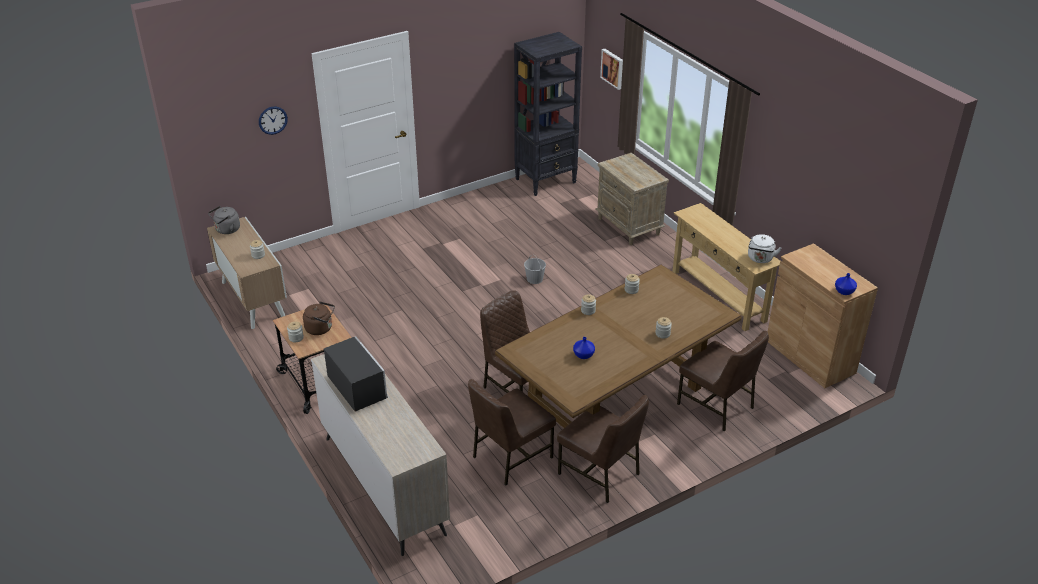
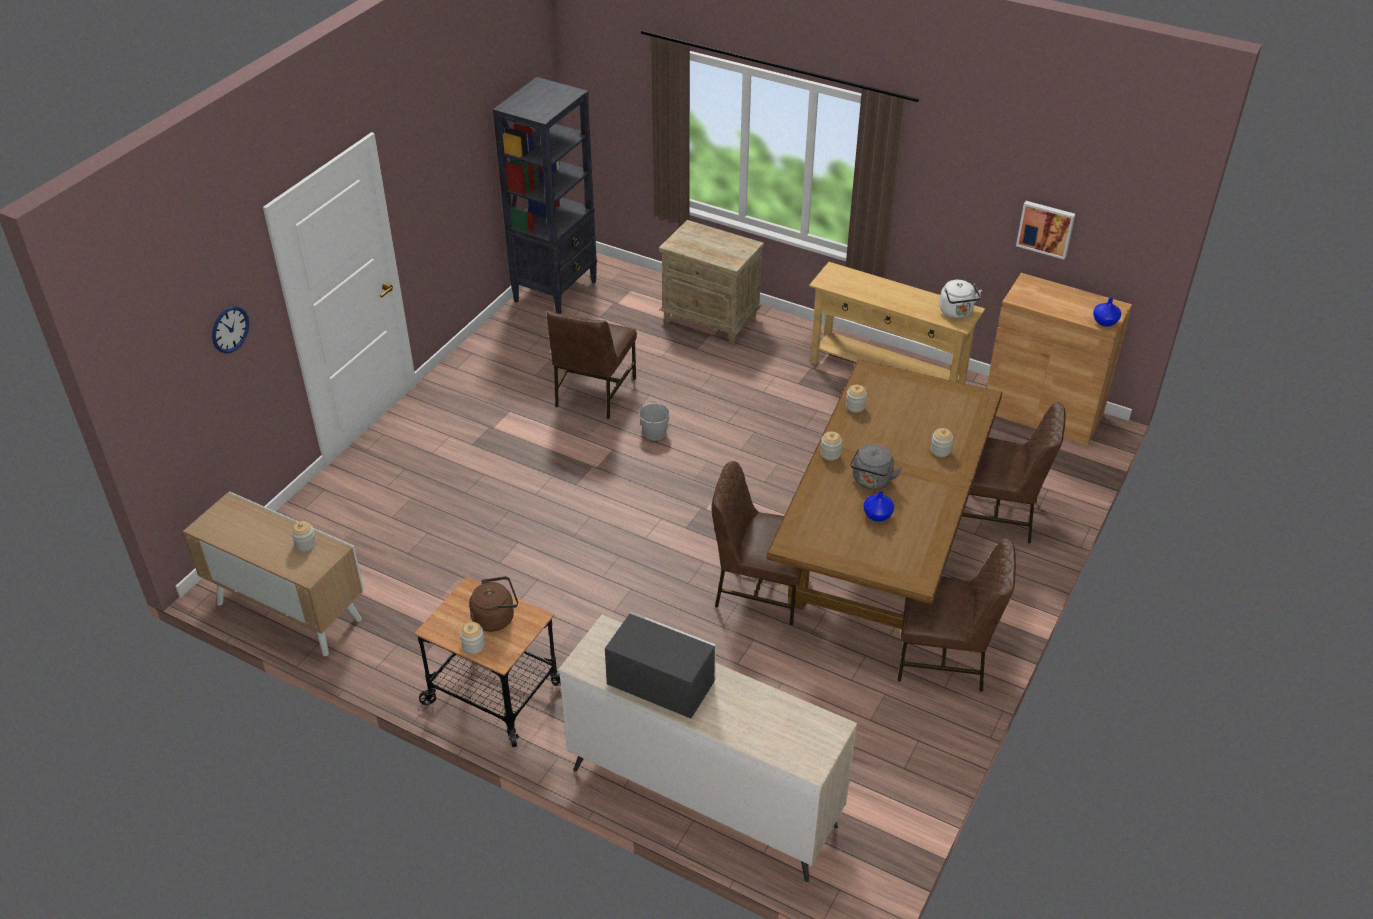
camera: 30 degrees left, 5 degrees up
grey kettle [208,206,240,234] -> grey kettle moved to [850,444,902,489]
brown chair [468,379,556,485] -> brown chair moved to [546,310,637,419]
picture [600,49,623,90] -> picture moved to [1016,201,1075,259]

